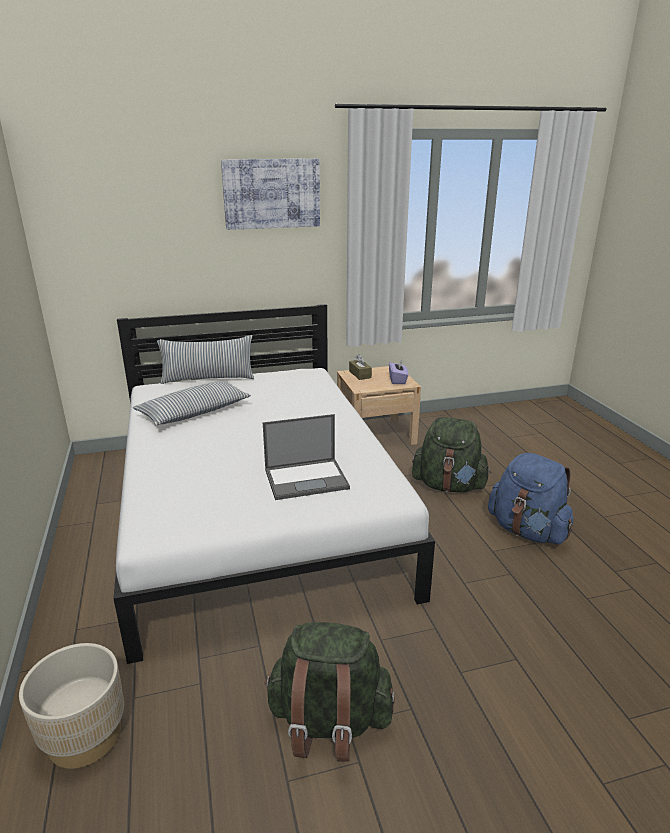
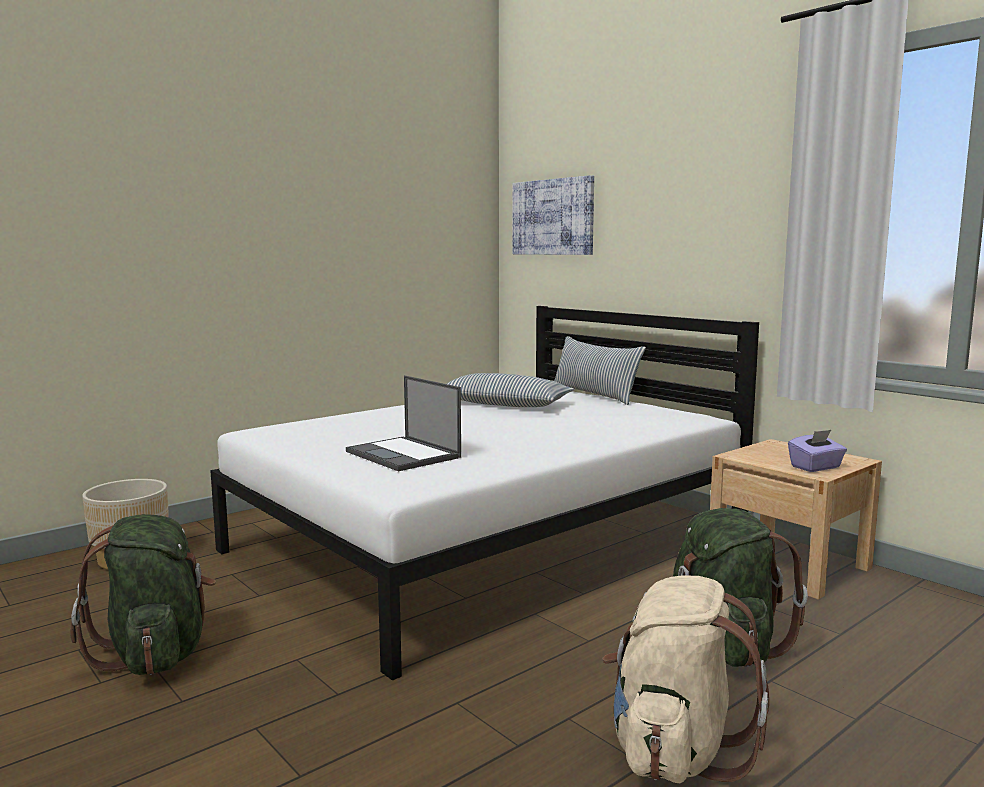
camera: 65 degrees right, 15 degrees down
picture [221,159,320,230] -> picture moved to [512,175,594,255]
brown tissue box [349,354,372,380] -> none
blue backpack [488,453,573,544] -> beige backpack [602,575,769,783]

